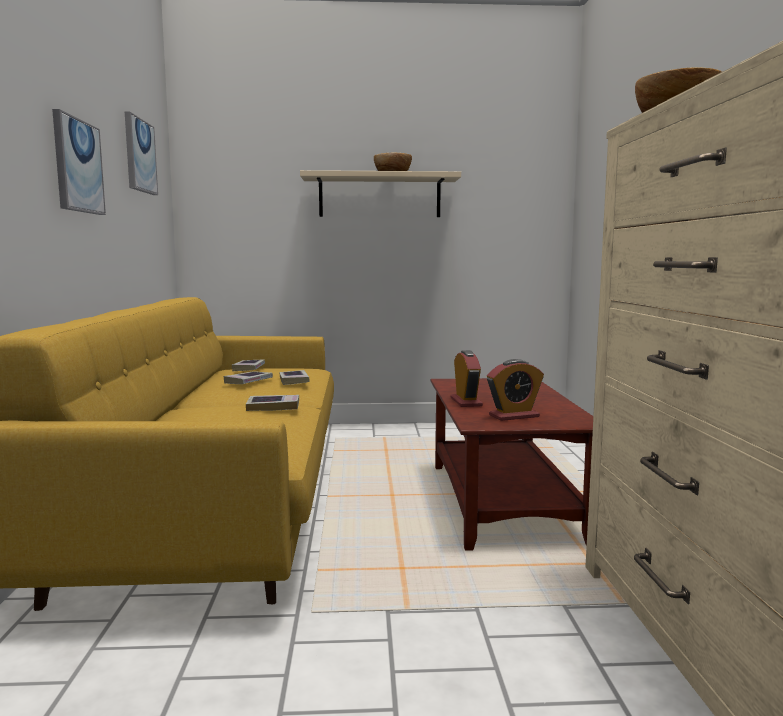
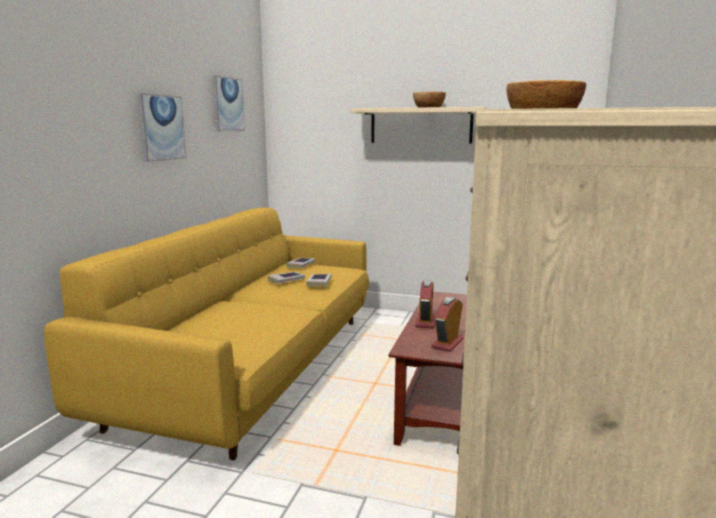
camera: 20 degrees right, 5 degrees up
book [246,395,299,411] -> none
alarm clock [487,359,544,421] -> alarm clock turned 120 degrees clockwise [431,297,464,352]

